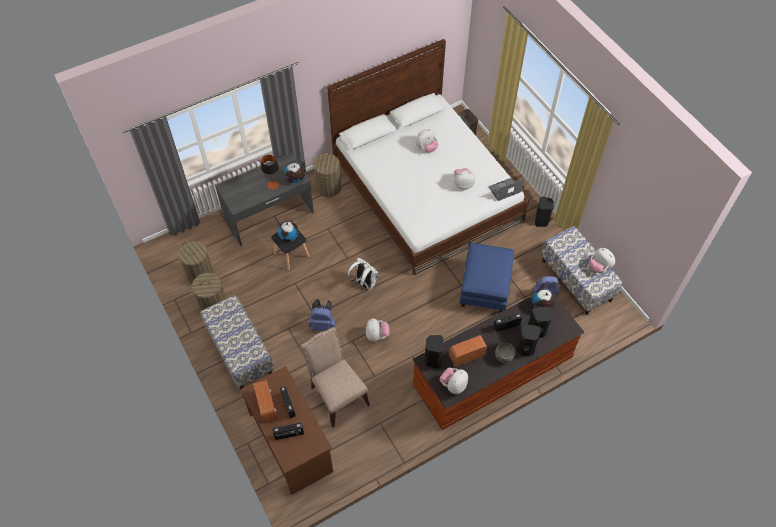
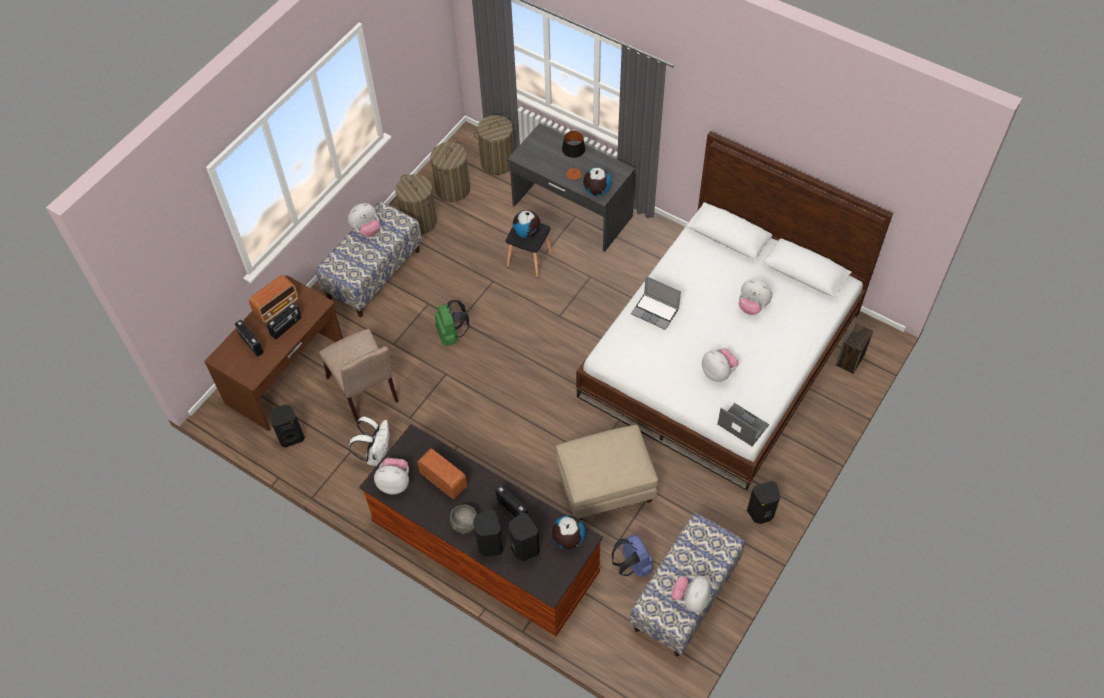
camera: 65 degrees right, 0 degrees up
beige chair [301,327,370,427] -> beige chair turned 120 degrees clockwise [319,329,399,422]
blue backpack [309,299,335,331] -> green backpack [435,300,470,346]
laundry basket [313,152,341,197] -> laundry basket moved to [474,115,516,175]
white backpack [347,257,379,291] -> white backpack moved to [349,416,389,466]
plush toy [366,319,390,342] -> plush toy moved to [348,203,380,237]
black speaker [424,335,443,368] -> black speaker moved to [271,405,305,448]
blue ottoman [459,243,514,313] -> beige ottoman [556,425,658,521]
none -> laptop [631,276,681,330]

